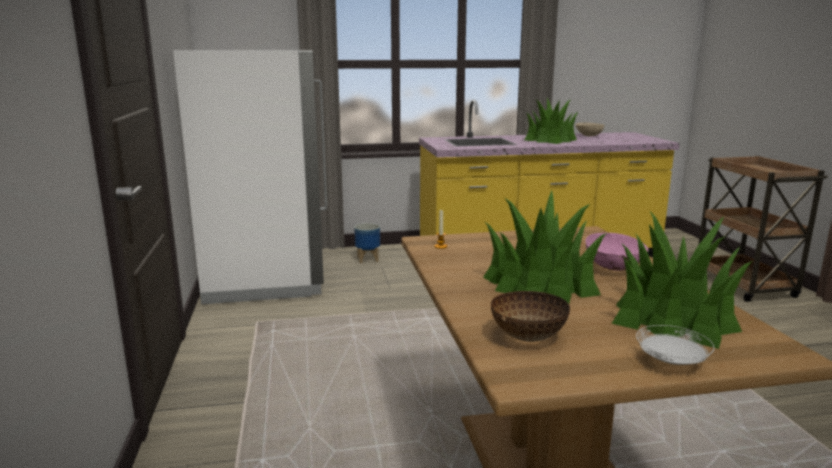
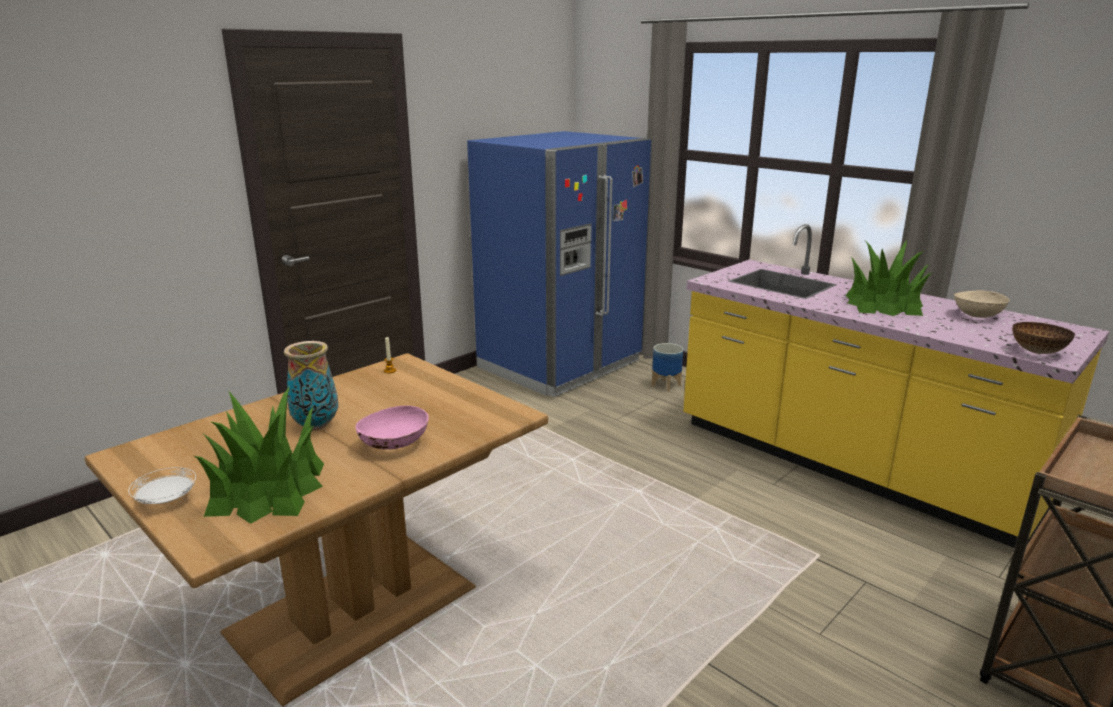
camera: 55 degrees right, 5 degrees up
white fridge [173,50,327,304] -> blue fridge [467,131,652,397]
potted plant [483,190,607,304] -> vase [284,341,339,430]
bowl [491,291,570,342] -> bowl moved to [1012,322,1075,354]

